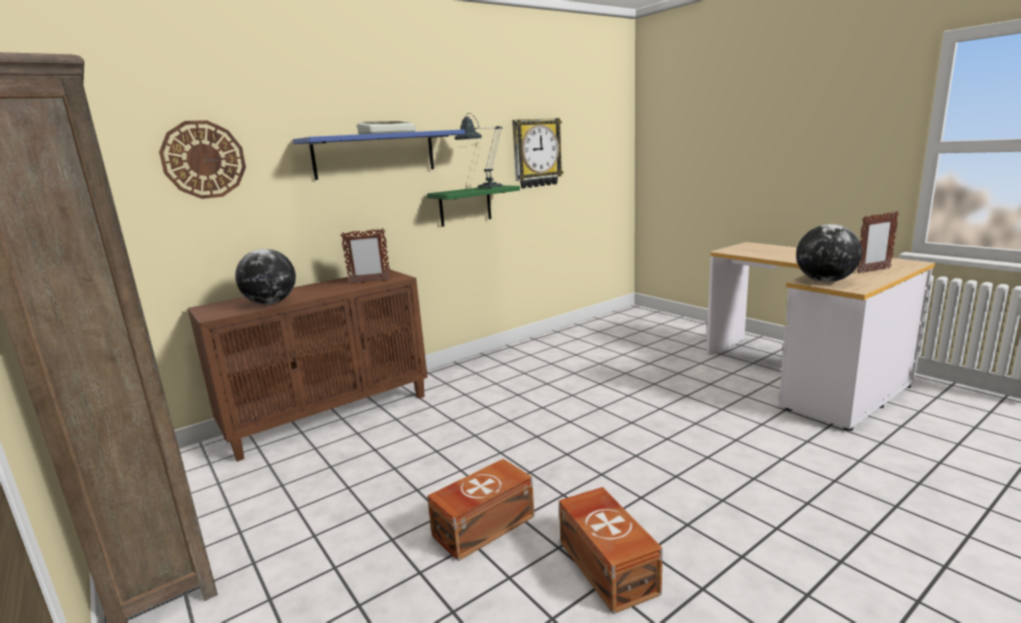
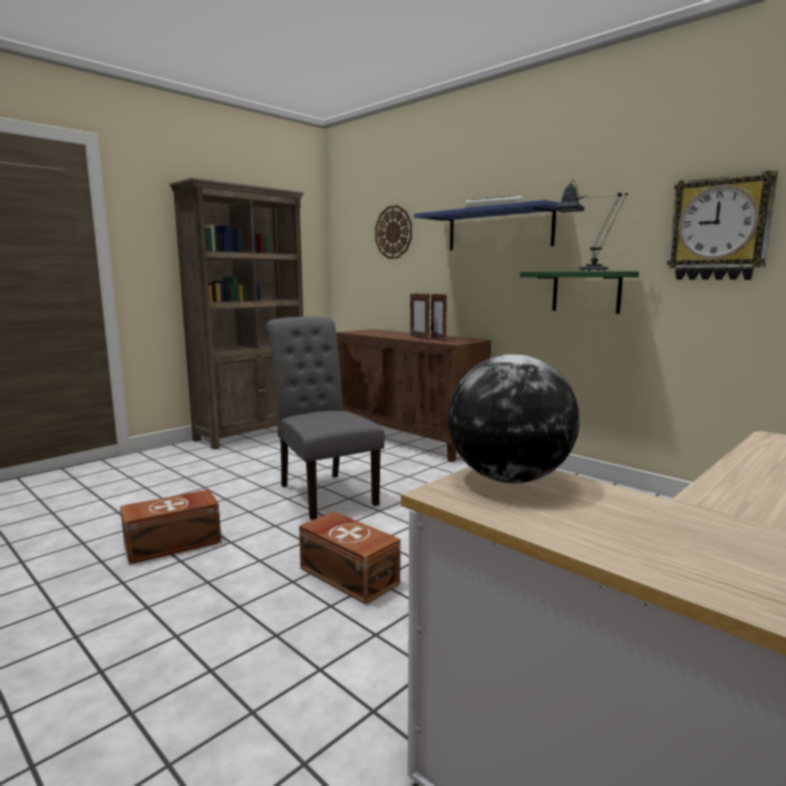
camera: 80 degrees right, 5 degrees down
globe [235,249,296,304] -> none
brown storage box [427,459,535,561] -> brown storage box moved to [299,511,400,605]
picture frame [857,211,899,273] -> picture frame moved to [410,293,430,340]
none -> grey chair [266,316,385,520]

